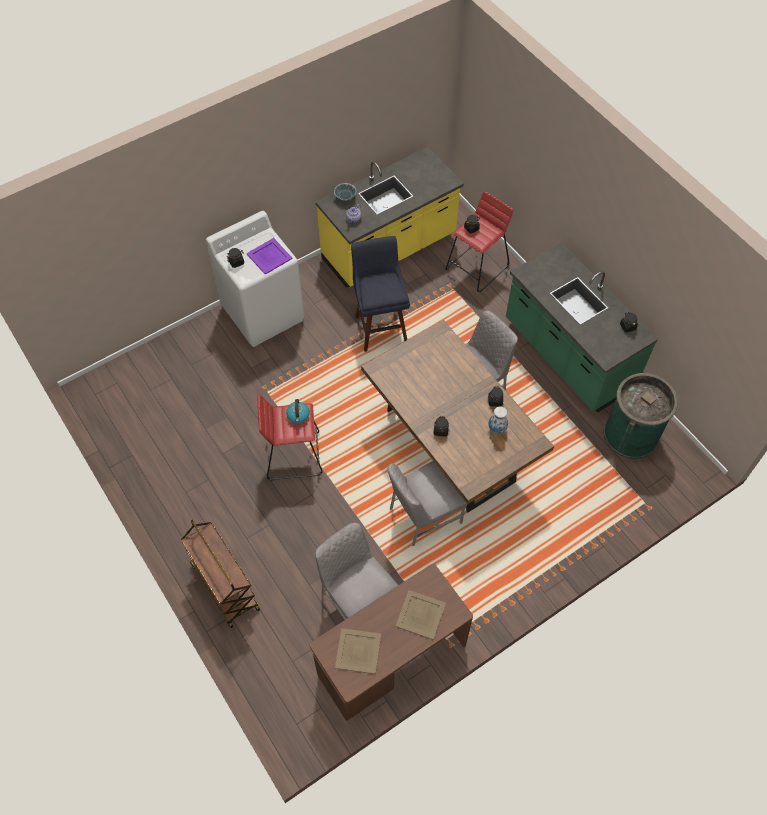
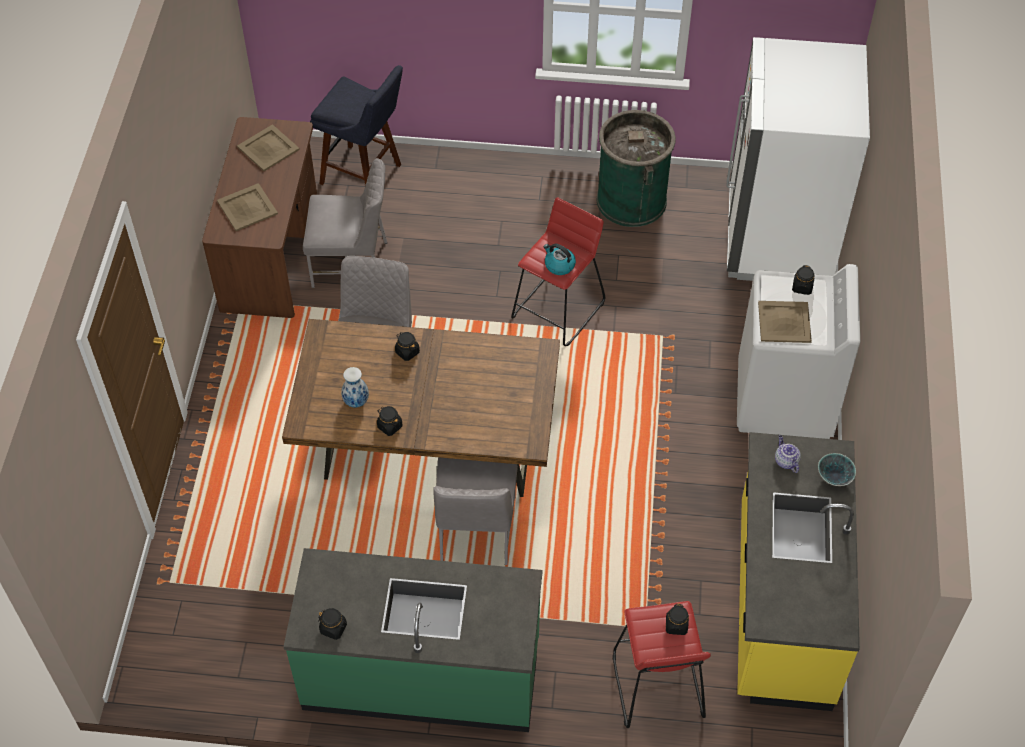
camera: 130 degrees right, 5 degrees down
brown cart [181,520,260,628] -> none
purple tray [247,238,293,275] -> beige tray [758,301,812,343]
blue stool [351,236,410,352] -> blue stool moved to [310,65,403,185]
green trash can [603,373,678,459] -> green trash can moved to [597,110,676,227]
none -> white fridge [726,37,870,281]

